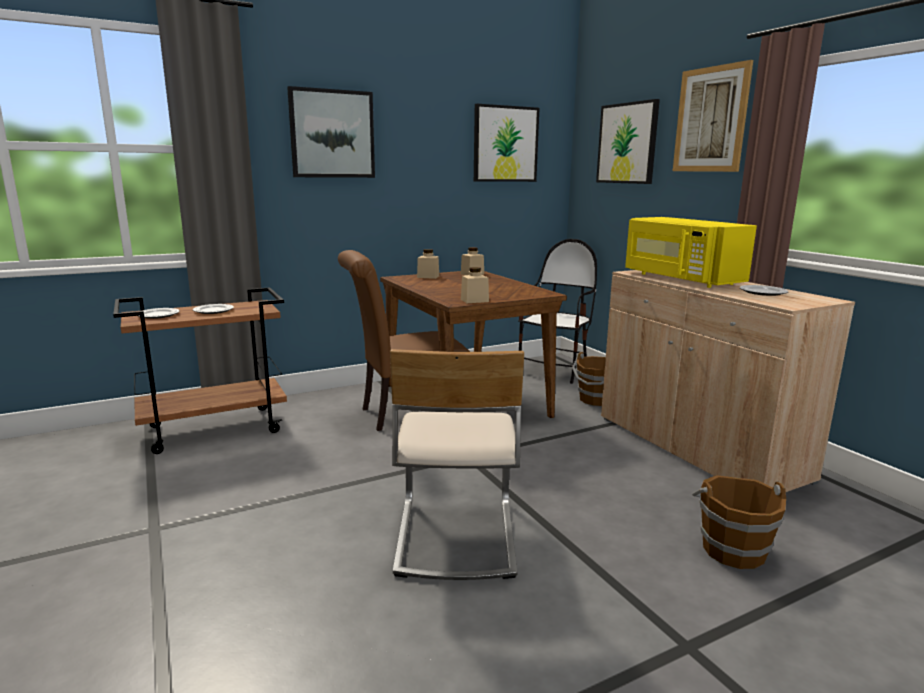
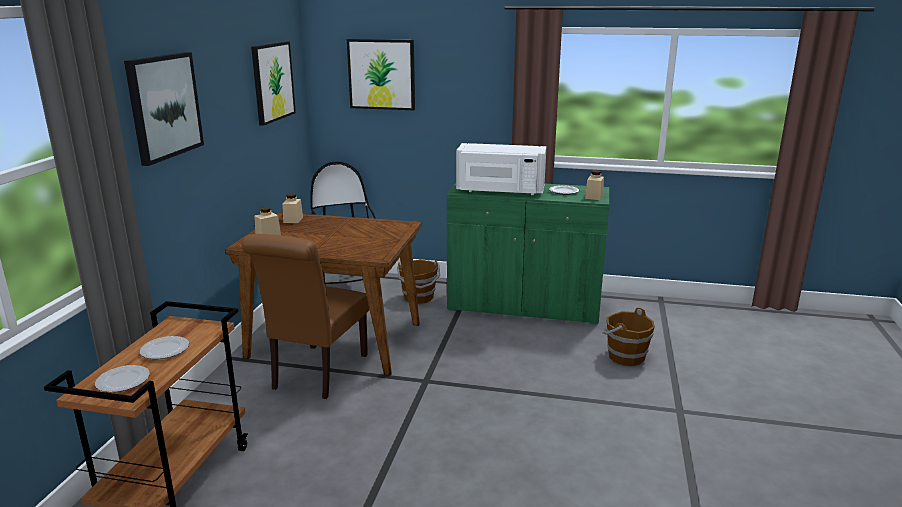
camera: 50 degrees left, 5 degrees up
beige chair [390,349,524,580] -> none
beige jar [461,267,489,303] -> beige jar moved to [585,170,604,200]
beige cabinet [601,270,855,492] -> green cabinet [447,183,609,325]
yellow microwave [625,217,757,288] -> white microwave [456,143,546,195]
picture [673,60,753,172] -> none

